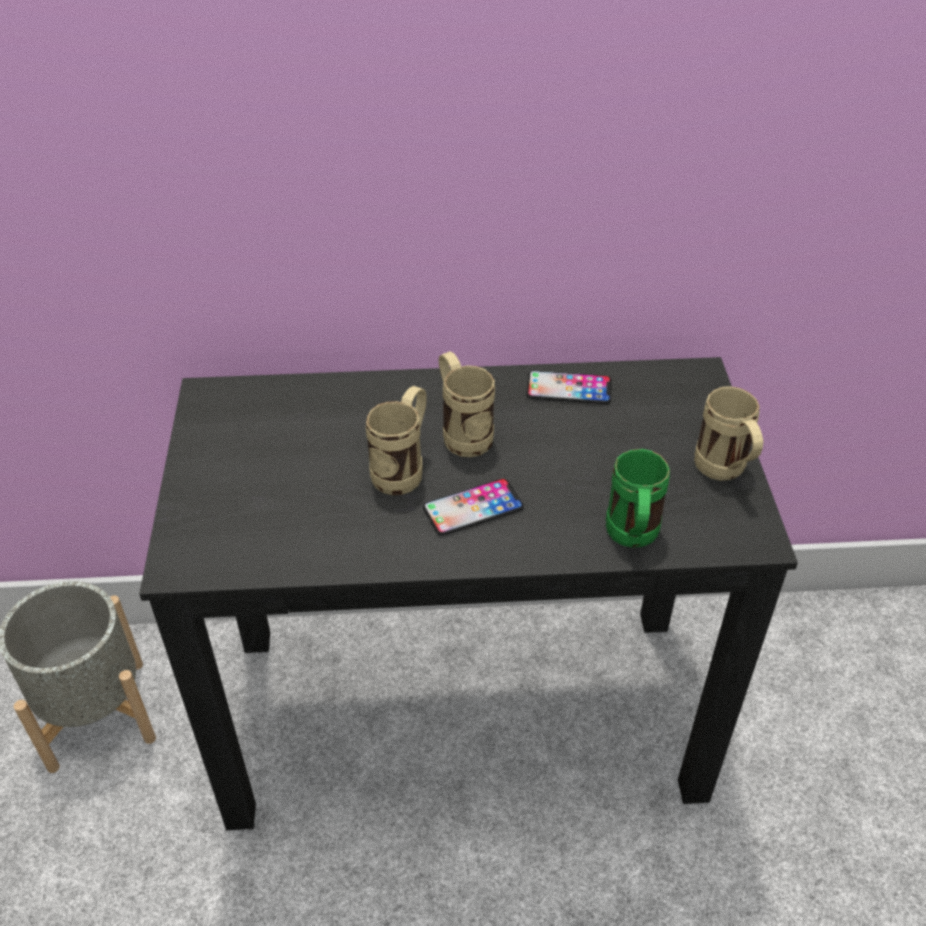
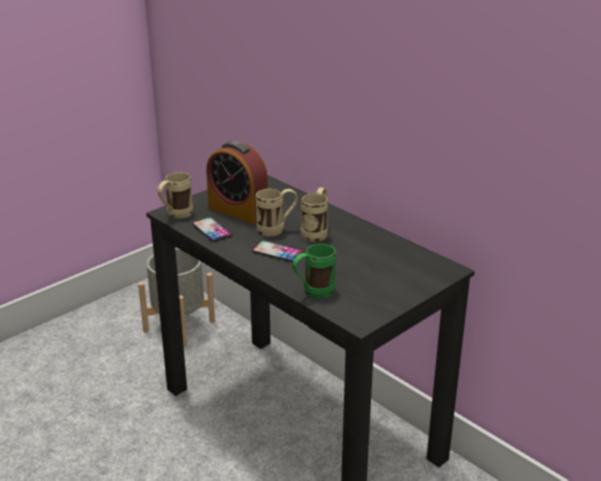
camera: 50 degrees right, 15 degrees down
phone [526,371,612,404] -> phone moved to [192,217,232,242]
beige mug [694,386,763,481] -> beige mug moved to [158,172,193,218]
none -> alarm clock [206,141,268,224]

